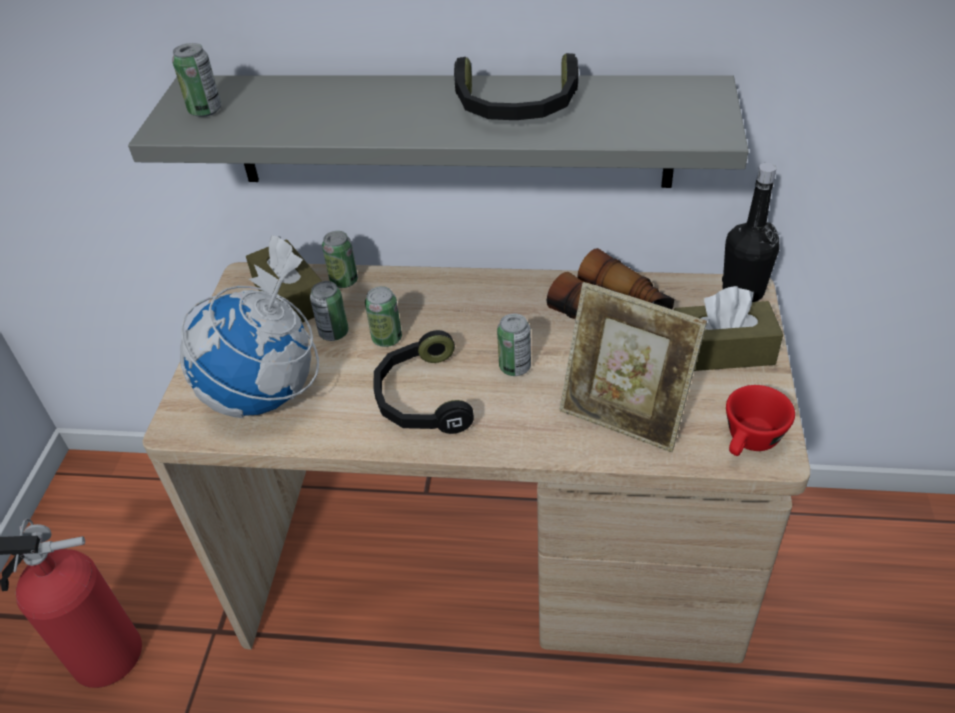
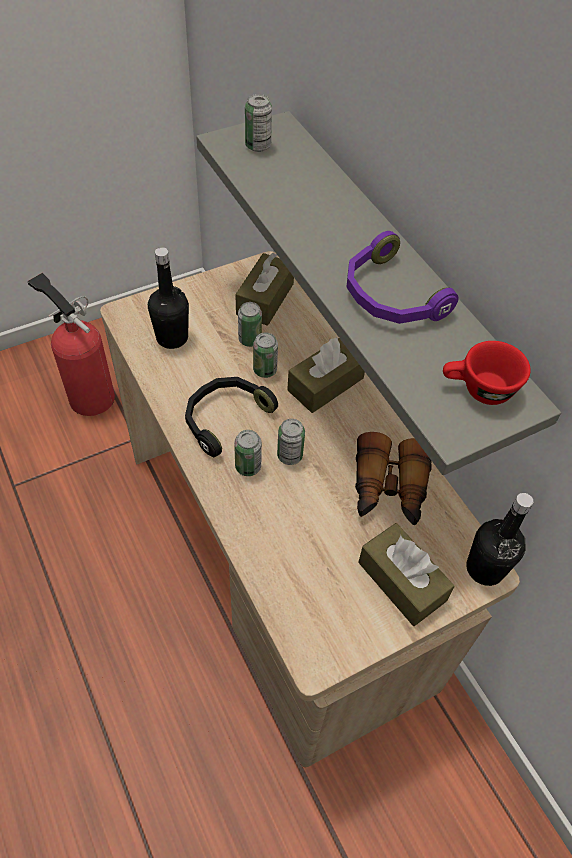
camera: 50 degrees right, 10 degrees up
globe [180,264,319,418] -> black bottle [148,247,189,349]
can [322,231,358,288] -> can moved to [234,430,262,476]
black headphones [454,53,579,120] -> purple headphones [346,231,458,324]
picture frame [559,282,707,452] -> none
red cup [726,385,795,456] -> red cup moved to [443,341,531,405]
none -> brown tissue box [287,338,365,413]

